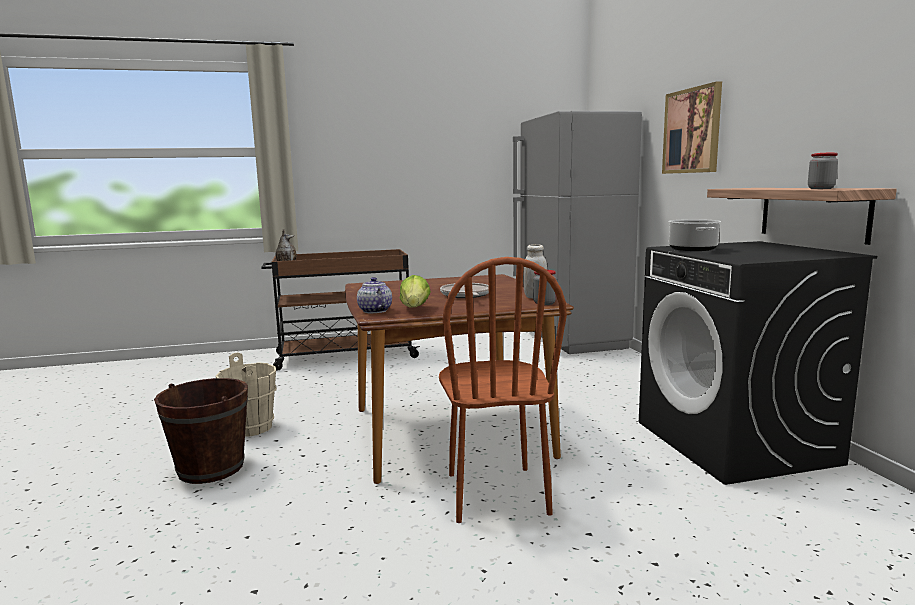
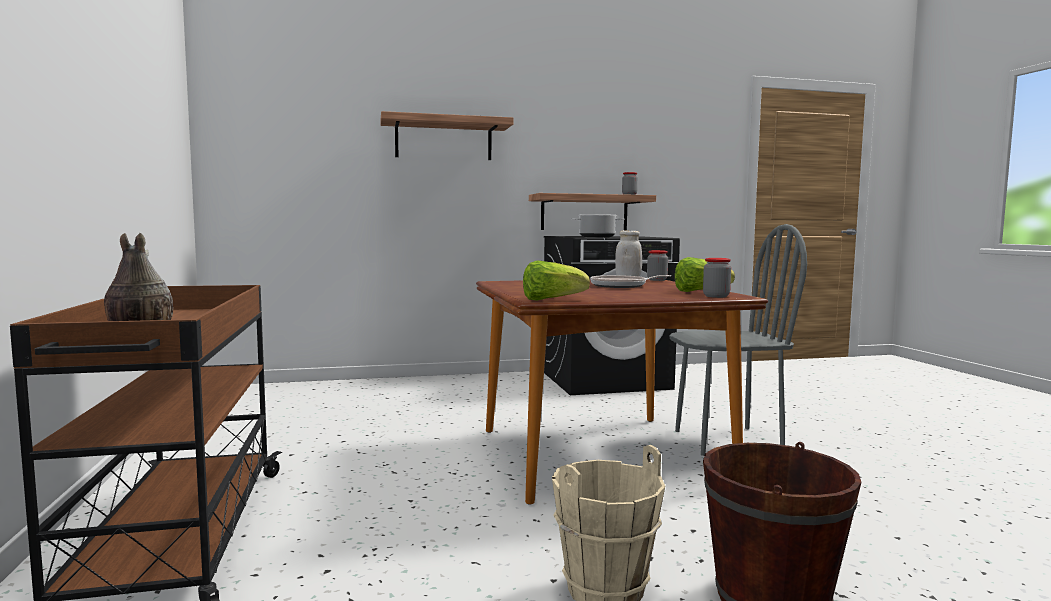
camera: 90 degrees left, 5 degrees down
teapot [357,277,392,313] -> jar [703,258,731,298]
brown chair [439,257,567,523] -> grey chair [669,224,807,456]
grey fridge [513,111,642,354] -> none
picture [662,81,722,174] -> shelf [381,111,514,160]
none -> lettuce [523,261,590,301]

